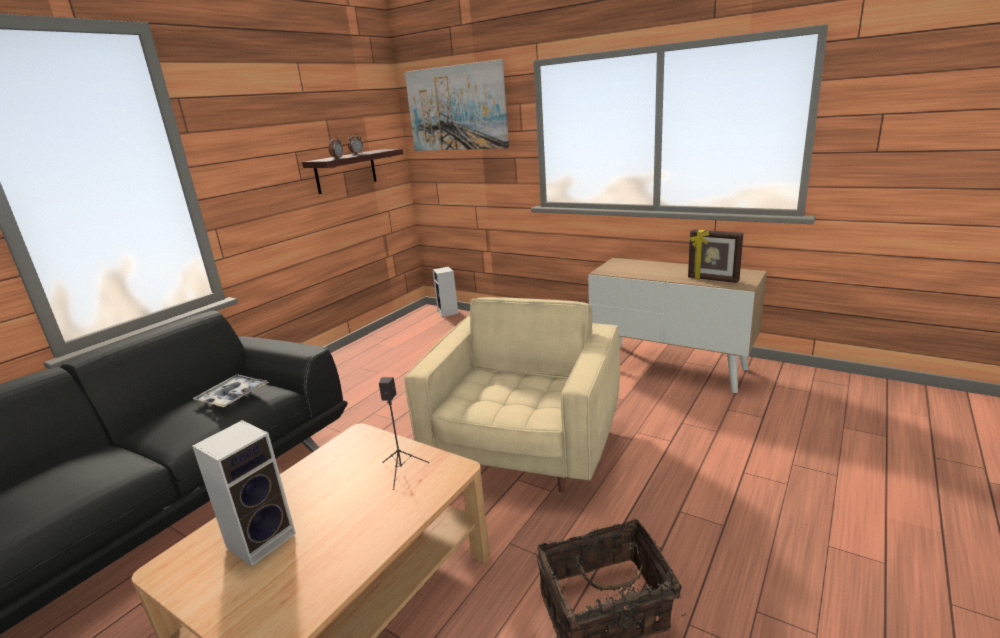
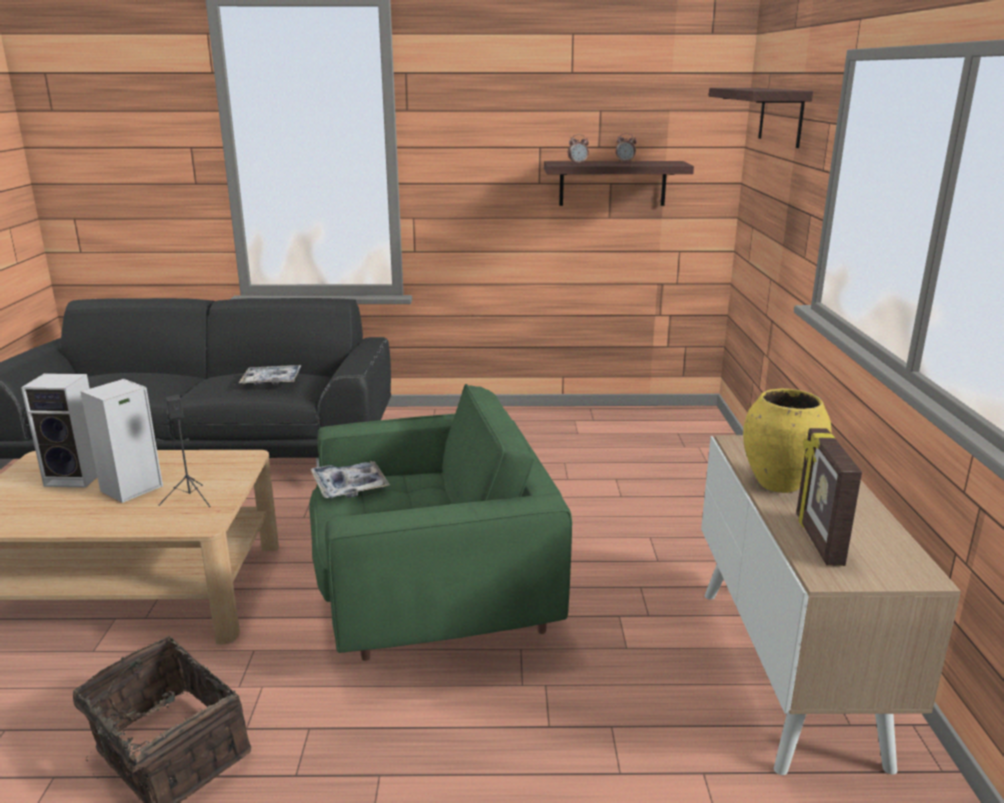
camera: 55 degrees right, 0 degrees up
beige armchair [404,297,620,493] -> green armchair [309,384,572,661]
picture [405,59,509,151] -> shelf [709,88,813,148]
speaker [432,267,458,317] -> speaker moved to [80,379,163,503]
none -> tray [310,461,390,499]
none -> yellow vase [743,388,832,493]

